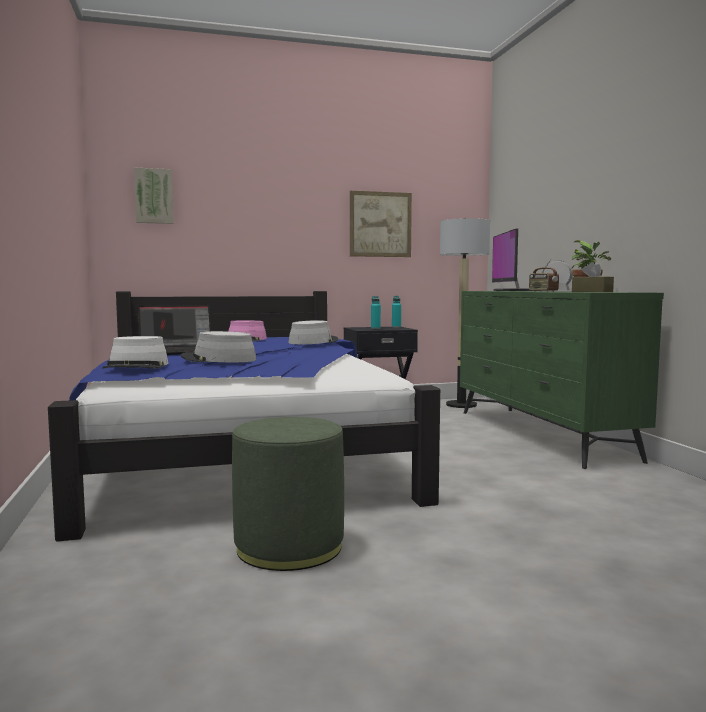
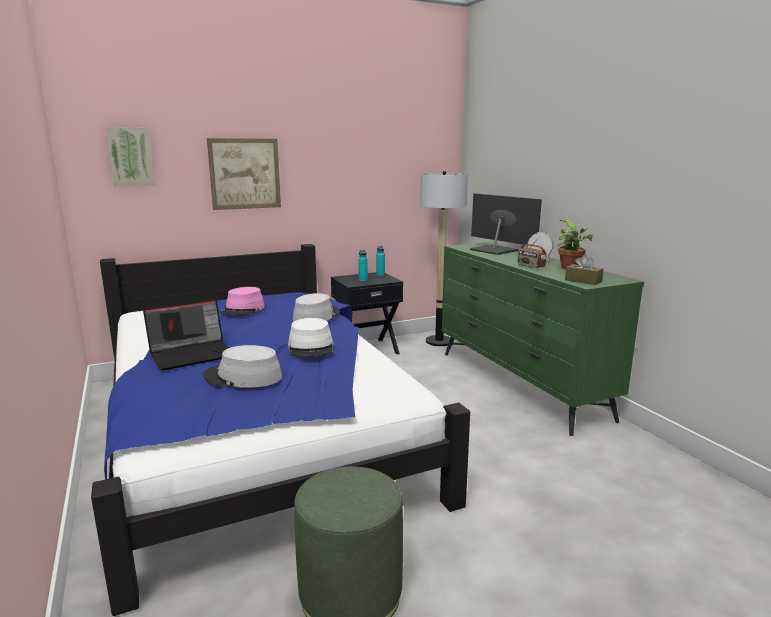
camera: 10 degrees left, 10 degrees up
white hat [102,336,169,369] -> white hat moved to [288,318,334,357]
picture [350,191,412,257] -> picture moved to [207,138,281,210]
monitor [492,229,531,291] -> monitor turned 150 degrees clockwise [470,193,542,255]

